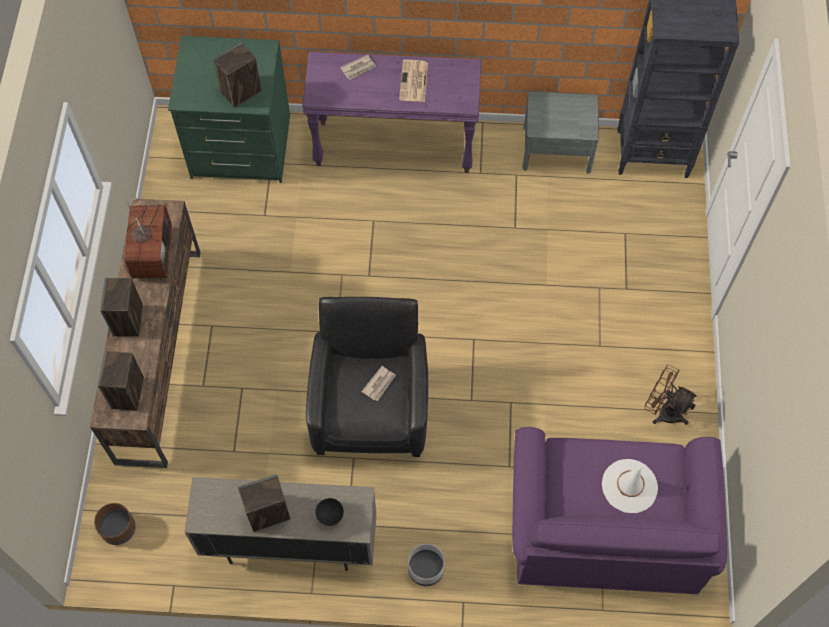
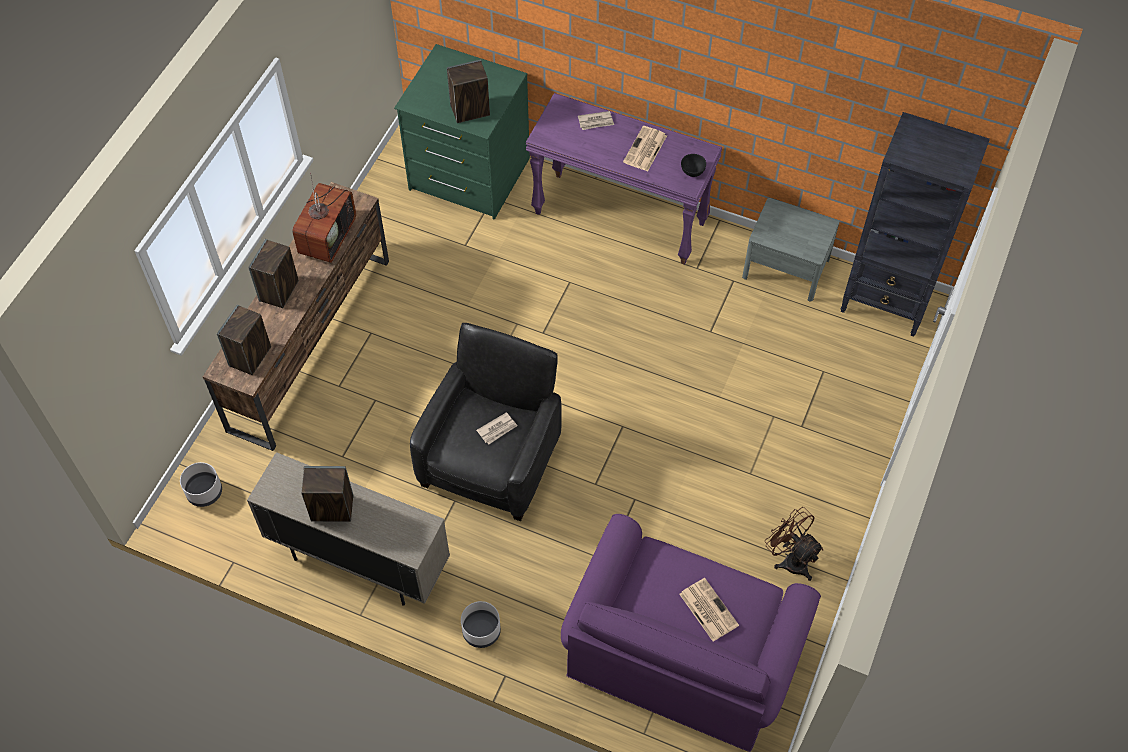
camera: 20 degrees right, 5 degrees down
brown planter [94,503,136,545] -> grey planter [180,462,222,507]
black bowl [315,498,344,526] -> black bowl moved to [681,154,706,177]
white hat [602,459,658,513] -> newspaper [679,578,739,641]

